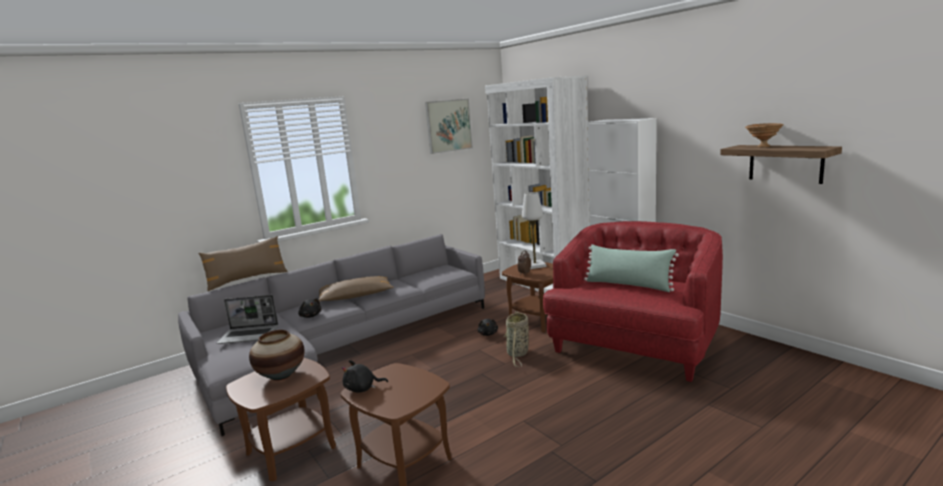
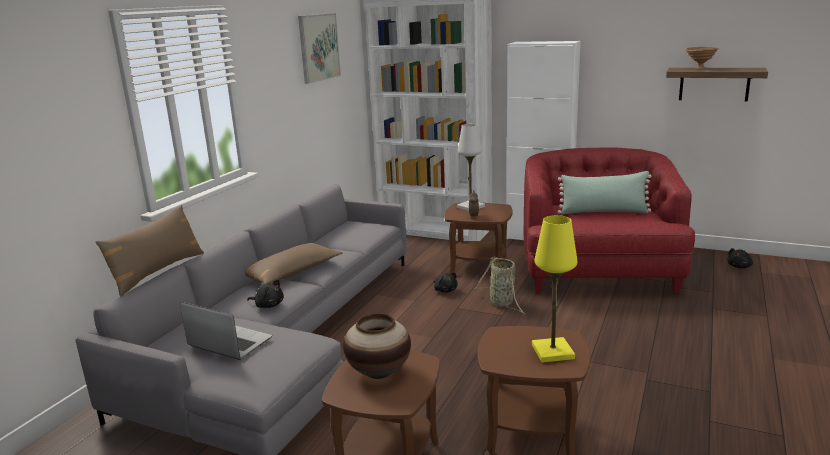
camera: 30 degrees left, 5 degrees up
laptop [217,295,278,344] -> laptop turned 120 degrees counterclockwise [180,302,272,360]
black plush toy [342,360,388,393] -> black plush toy moved to [727,248,753,268]
none -> yellow table lamp [532,215,577,363]

